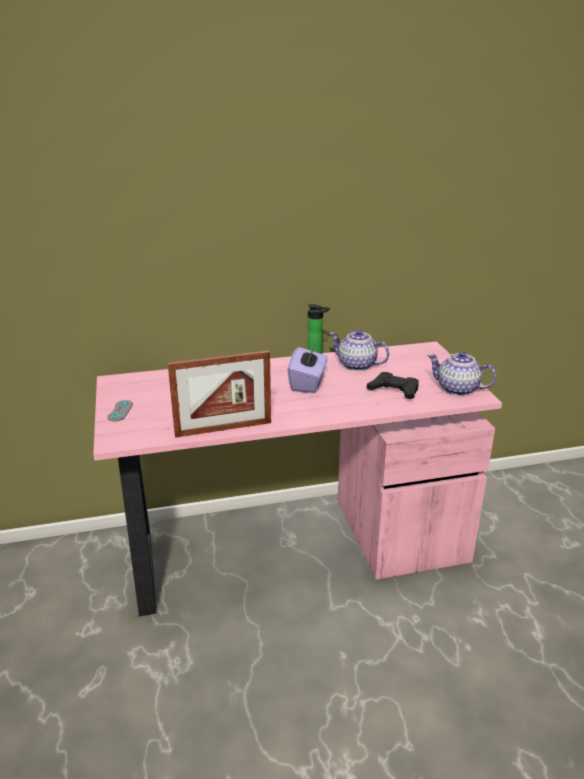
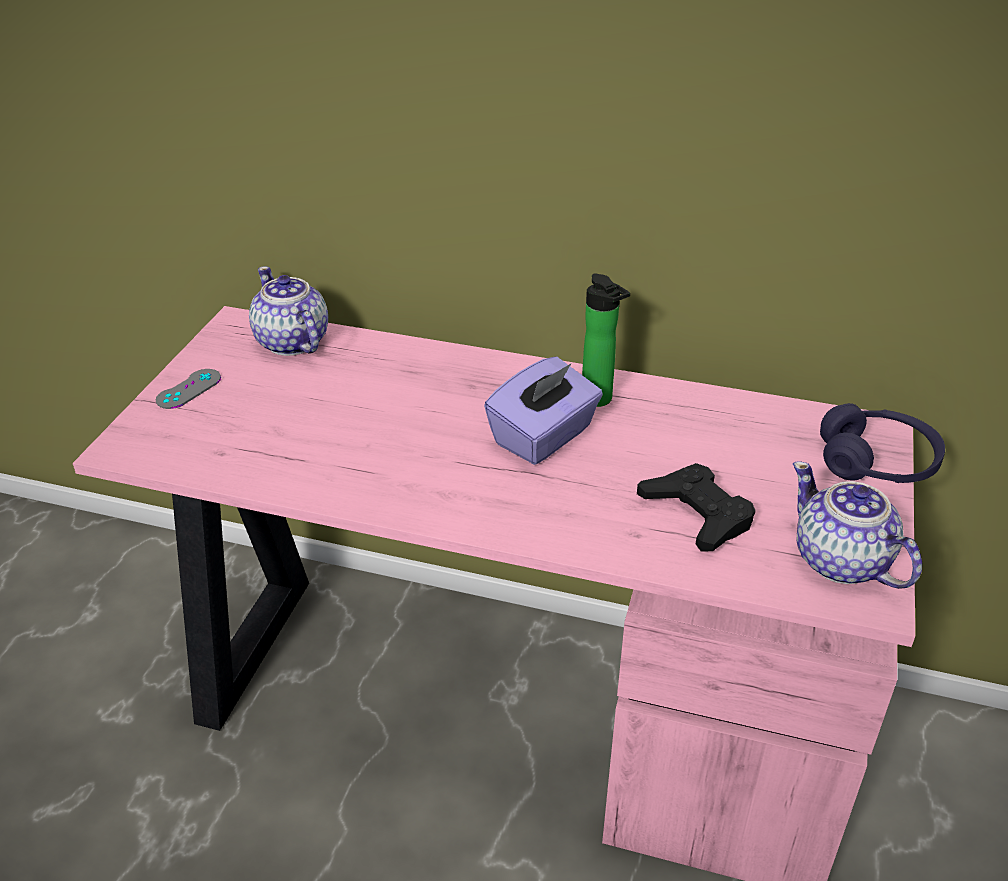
camera: 30 degrees right, 10 degrees up
picture frame [168,350,271,438] -> none
teapot [329,330,389,371] -> teapot moved to [249,266,328,356]
none -> purple headphones [820,403,945,483]

